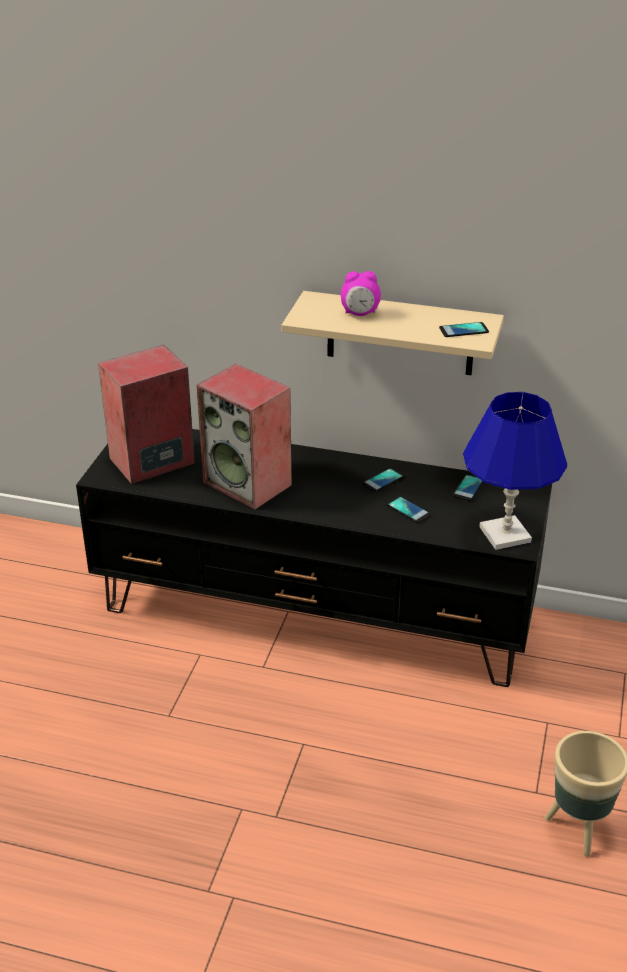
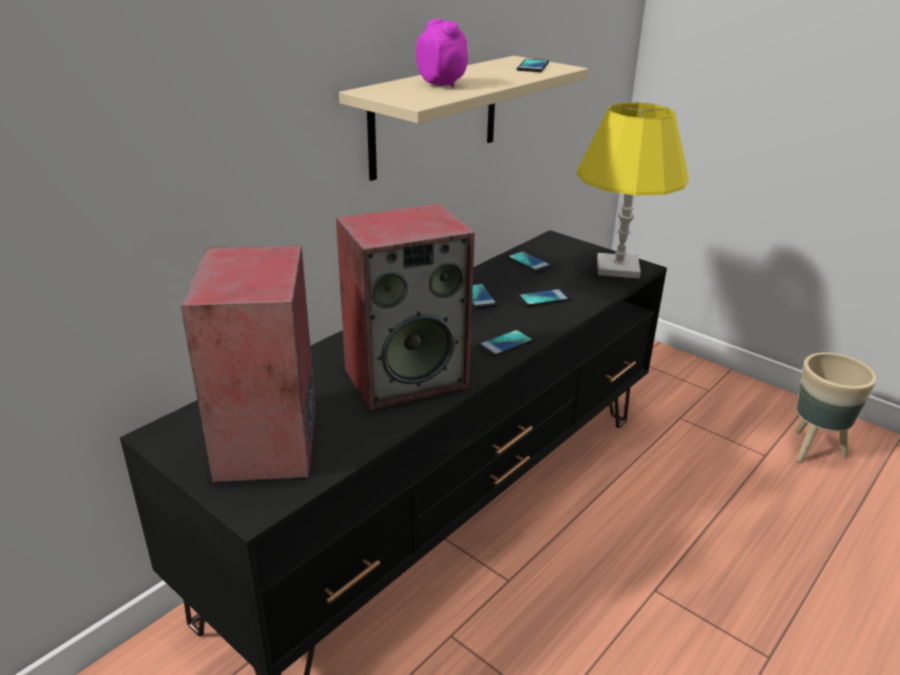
camera: 65 degrees left, 5 degrees down
alarm clock [341,271,381,316] -> alarm clock turned 60 degrees counterclockwise [416,19,468,87]
blue table lamp [463,392,567,550] -> yellow table lamp [576,102,688,278]
none -> phone [477,329,535,357]

